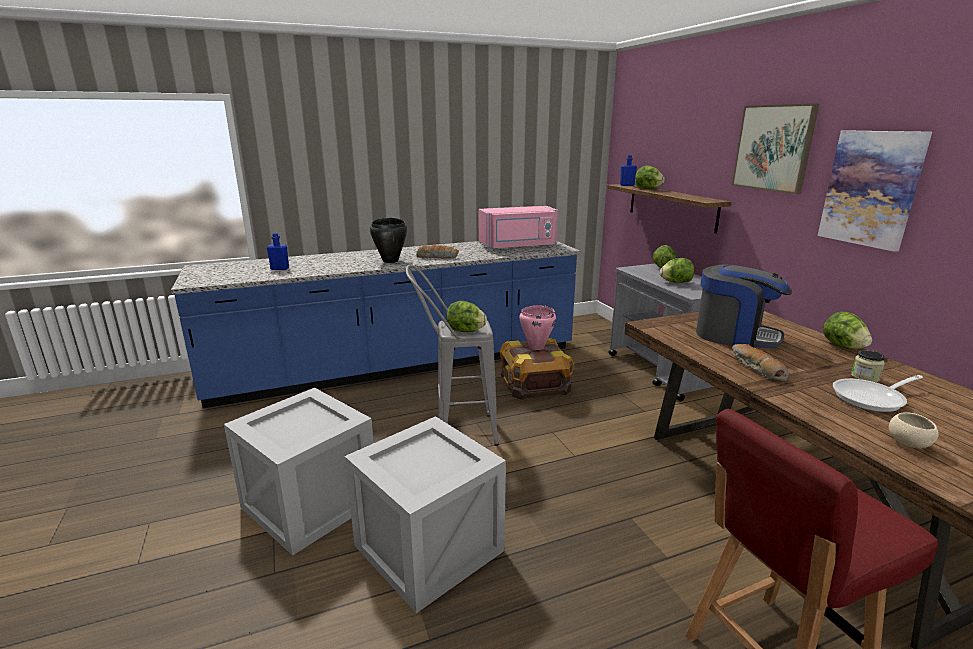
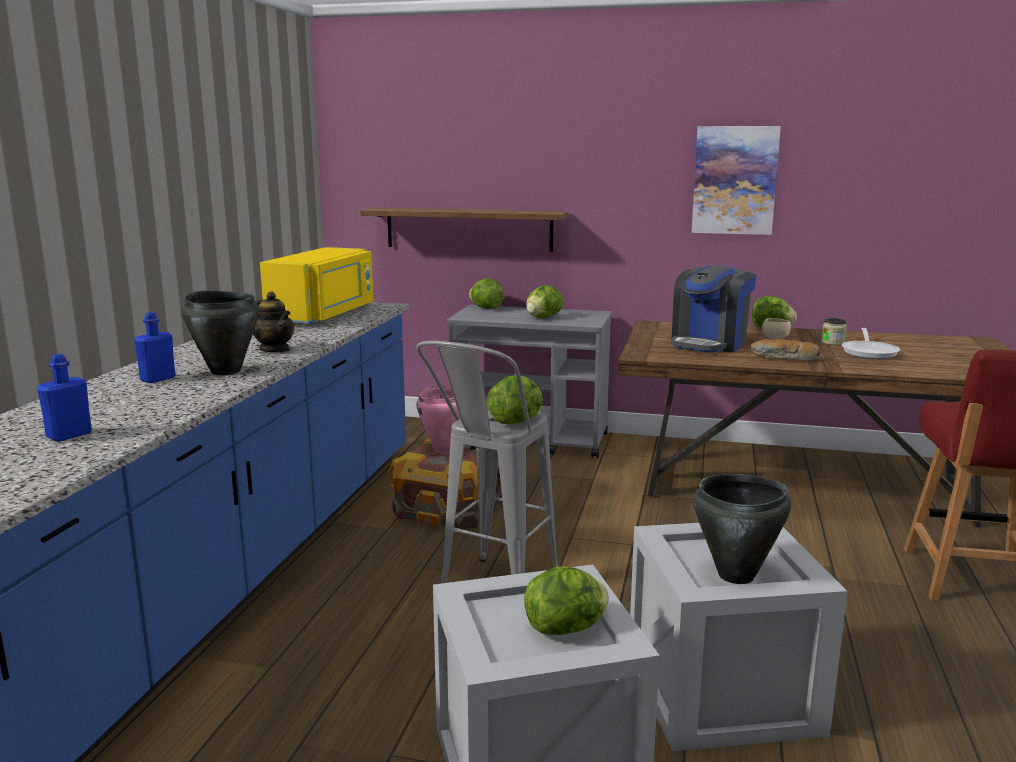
camera: 55 degrees left, 5 degrees down
bread [416,245,459,259] -> teapot [253,291,294,352]
pink microwave [479,206,558,250] -> yellow microwave [260,247,373,324]
blue bottle [620,155,637,186] -> blue bottle moved to [134,312,175,383]
lettuce [635,166,665,189] -> lettuce moved to [524,567,609,635]
coffee machine [696,265,792,348] -> coffee machine turned 150 degrees clockwise [671,265,757,353]
picture [732,103,820,194] -> none
beige bowl [889,412,939,448] -> beige bowl moved to [762,318,791,339]
none -> black cooking pot [693,474,791,584]

